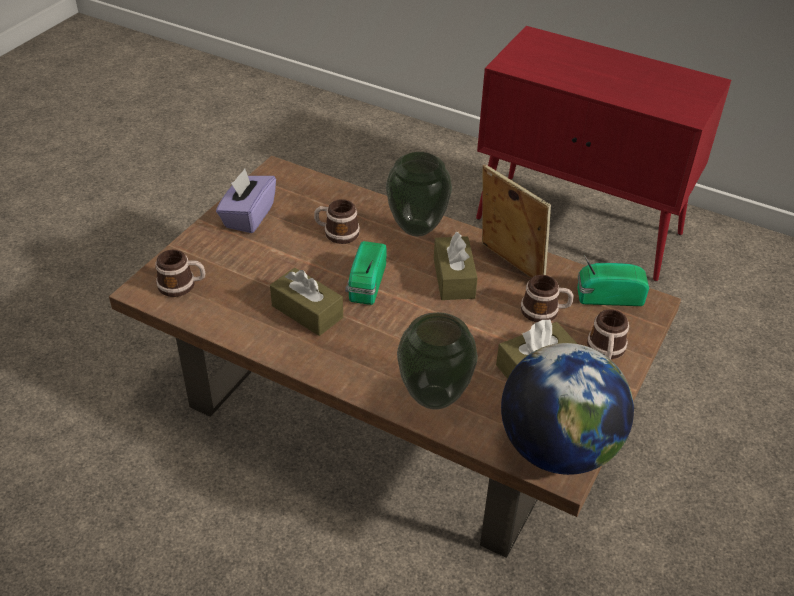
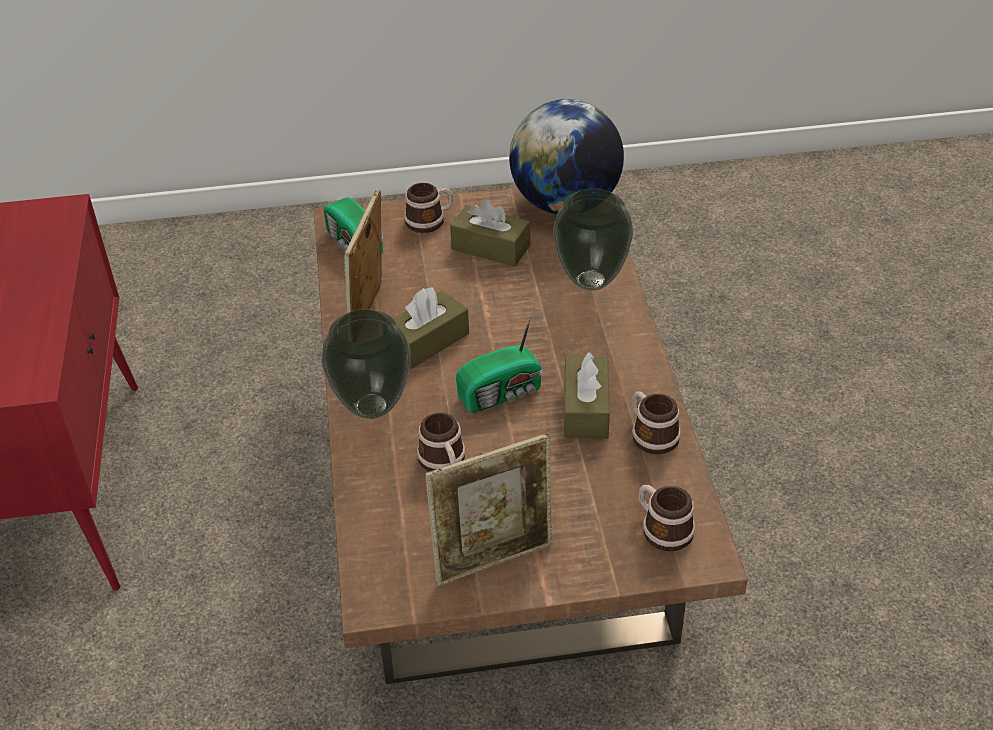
camera: 125 degrees left, 0 degrees up
purple tissue box [216,169,276,233] -> picture frame [425,433,552,586]
mug [521,275,574,322] -> mug moved to [632,391,681,454]

